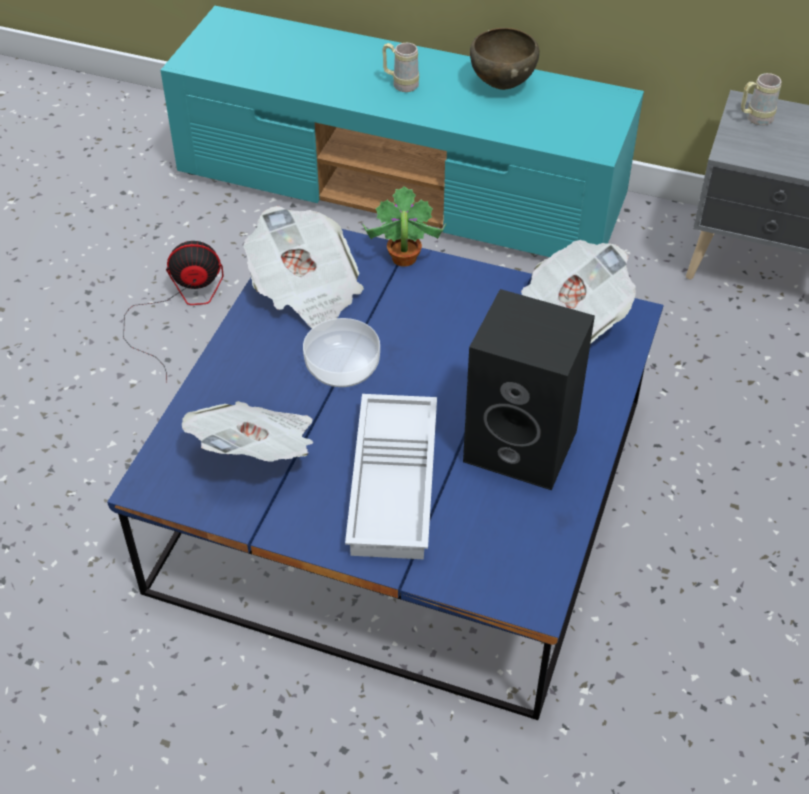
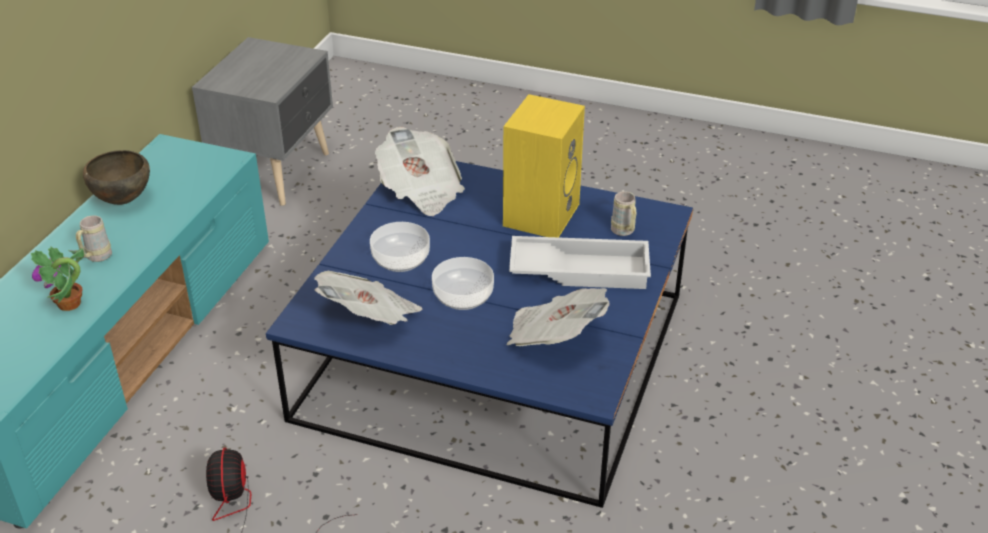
camera: 90 degrees left, 10 degrees down
potted plant [362,186,446,267] -> potted plant moved to [31,247,84,311]
black speaker [463,289,595,490] -> yellow speaker [503,94,585,238]
beige mug [741,73,781,125] -> beige mug moved to [611,191,637,236]
none -> bowl [370,222,430,272]

